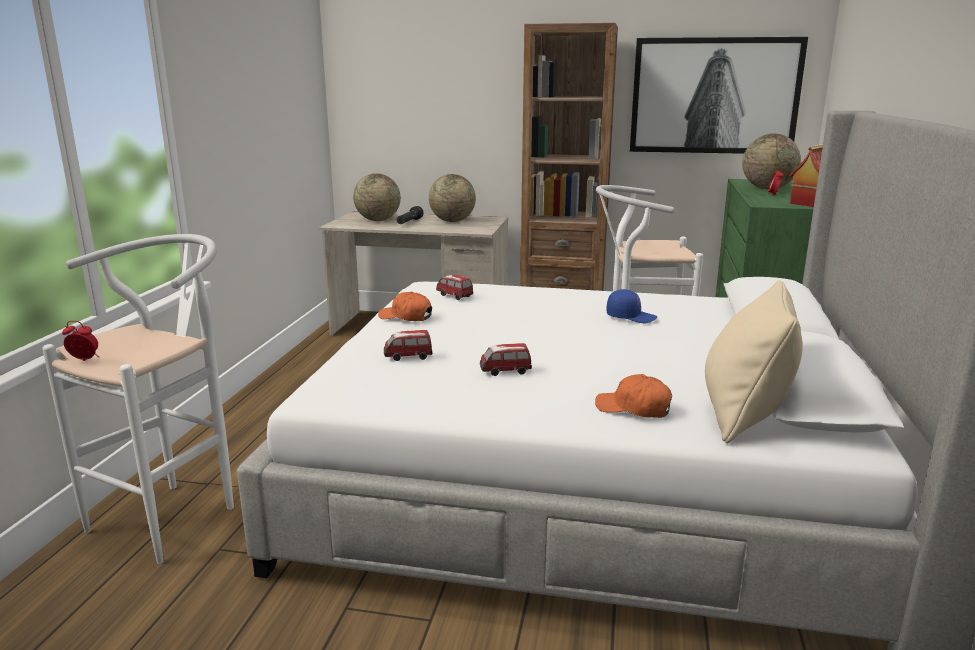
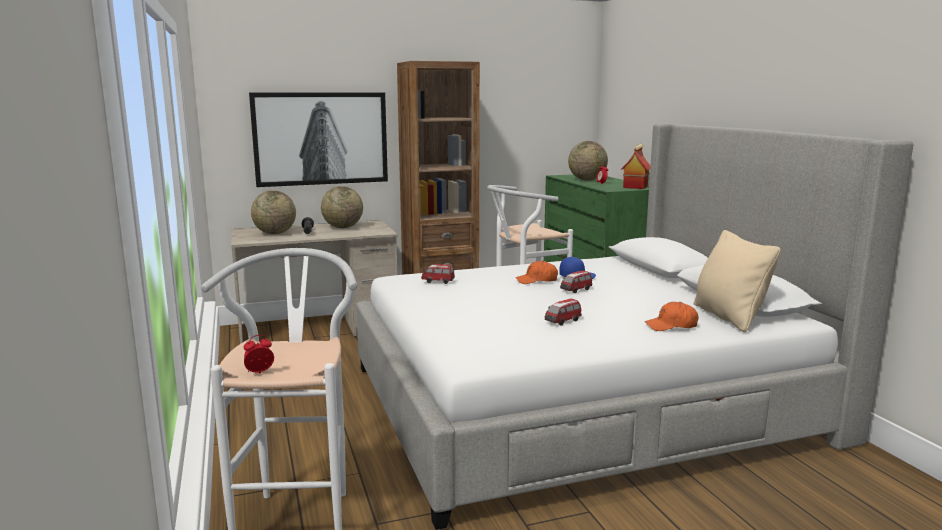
camera: 30 degrees left, 5 degrees down
orange cap [378,292,432,321] -> orange cap moved to [516,261,558,284]
toy car [384,330,433,361] -> toy car moved to [560,271,592,293]
picture [630,37,808,154] -> picture moved to [249,92,388,187]

